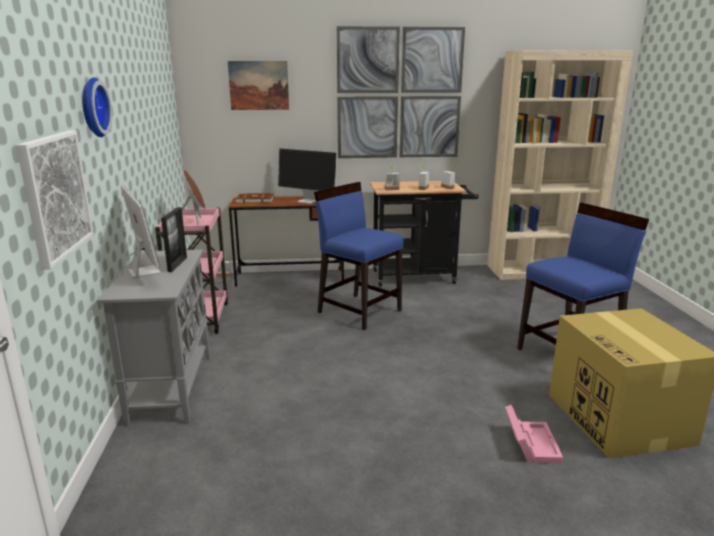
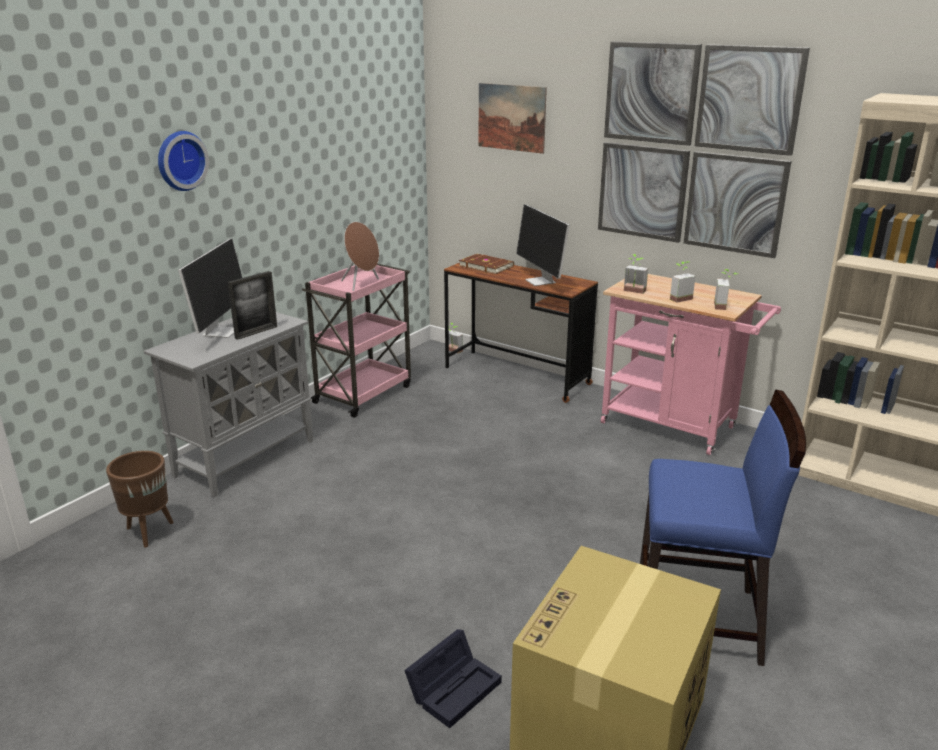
camera: 40 degrees right, 5 degrees up
picture [16,131,94,270] -> none
blue chair [314,182,404,330] -> none
black cart [370,181,479,287] -> pink cart [601,274,781,455]
pink storage box [505,405,563,463] -> black storage box [404,629,502,728]
none -> brown planter [106,451,174,548]

